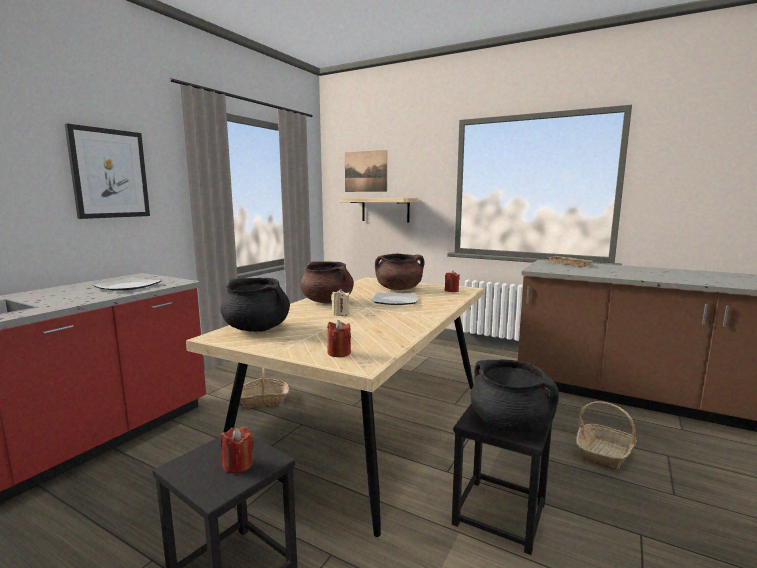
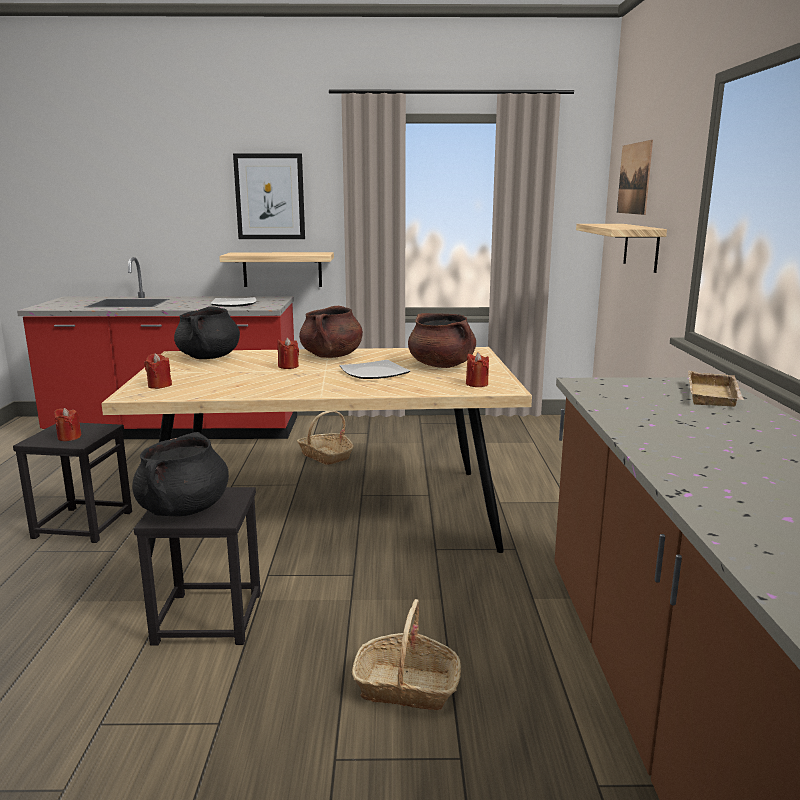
camera: 60 degrees right, 5 degrees up
beige candle [331,289,349,316] -> red candle [277,338,299,369]
none -> shelf [219,252,334,287]

